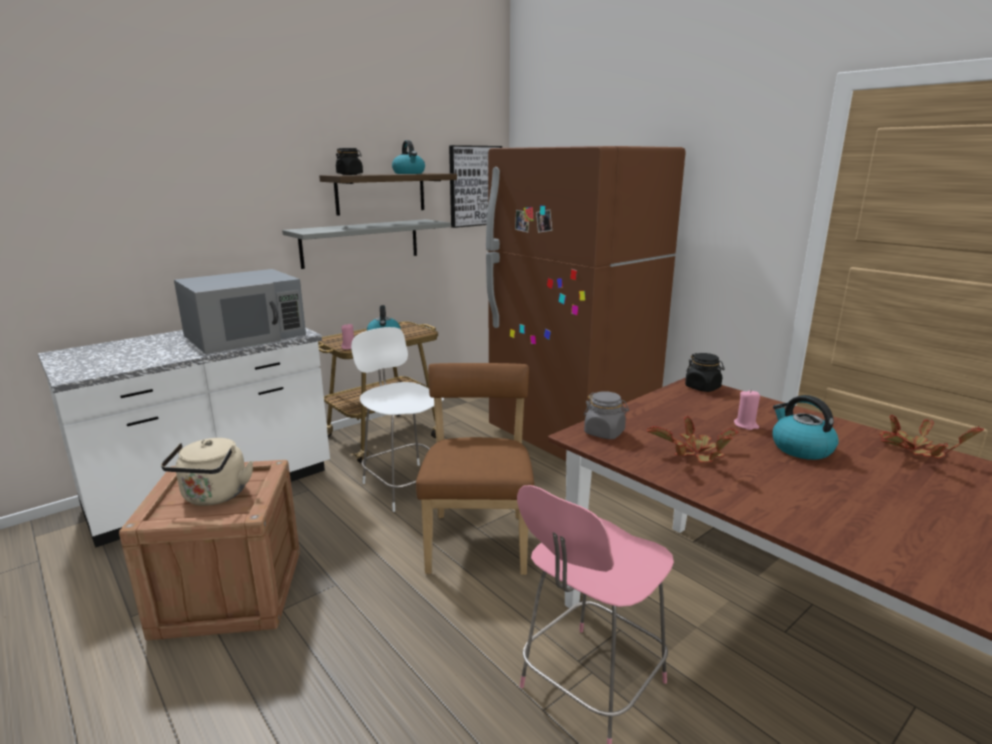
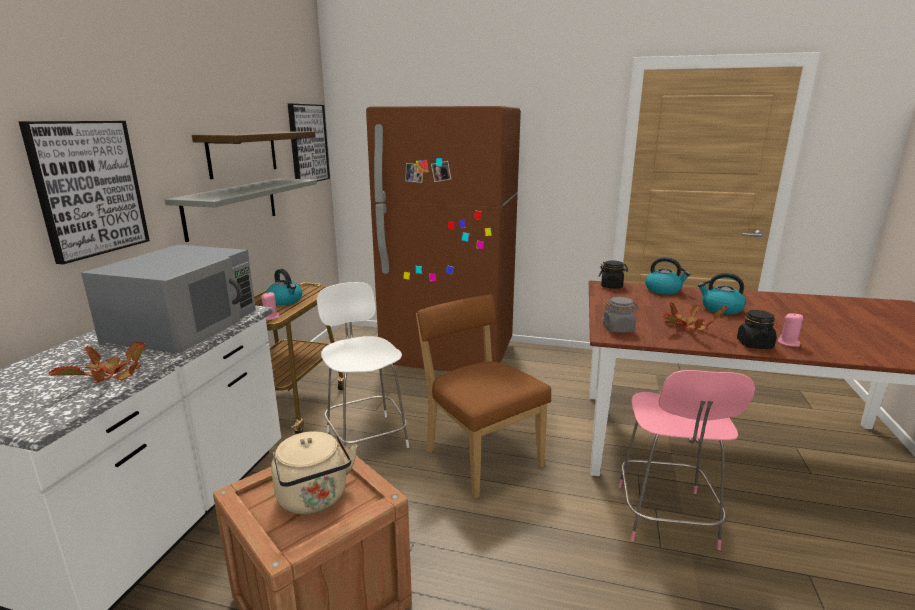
camera: 35 degrees left, 0 degrees up
black jar [336,148,363,175] -> black jar moved to [737,310,777,349]
white chair [351,327,444,512] -> white chair turned 45 degrees clockwise [317,282,409,448]
kettle [392,140,425,174] -> kettle moved to [645,257,690,295]
pink candle [734,389,760,430] -> pink candle moved to [777,313,803,347]
potted plant [879,415,984,458] -> potted plant moved to [49,341,146,383]
none -> picture [18,121,150,264]

